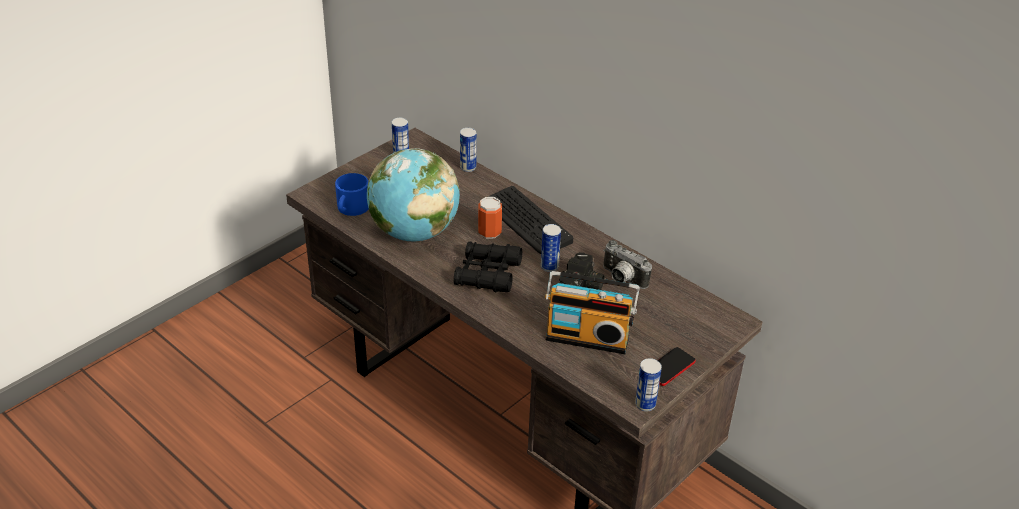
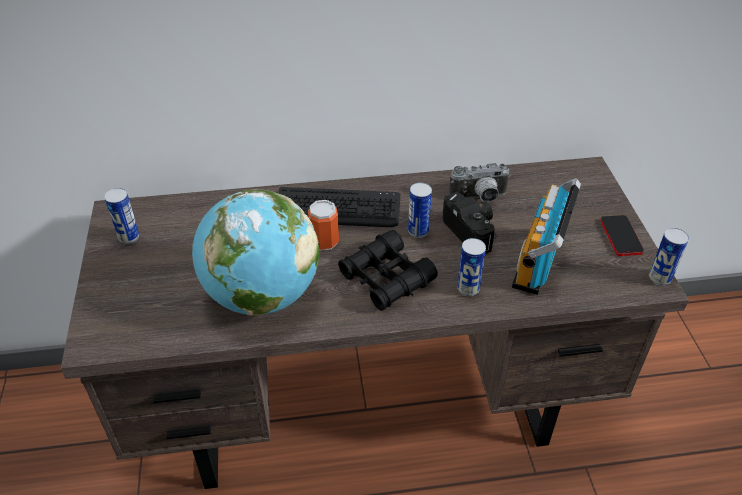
camera: 50 degrees left, 5 degrees up
blue mug [335,173,369,216] -> none
can [460,128,477,172] -> can moved to [457,238,486,296]
radio [545,271,640,354] -> radio turned 150 degrees clockwise [512,178,581,295]

